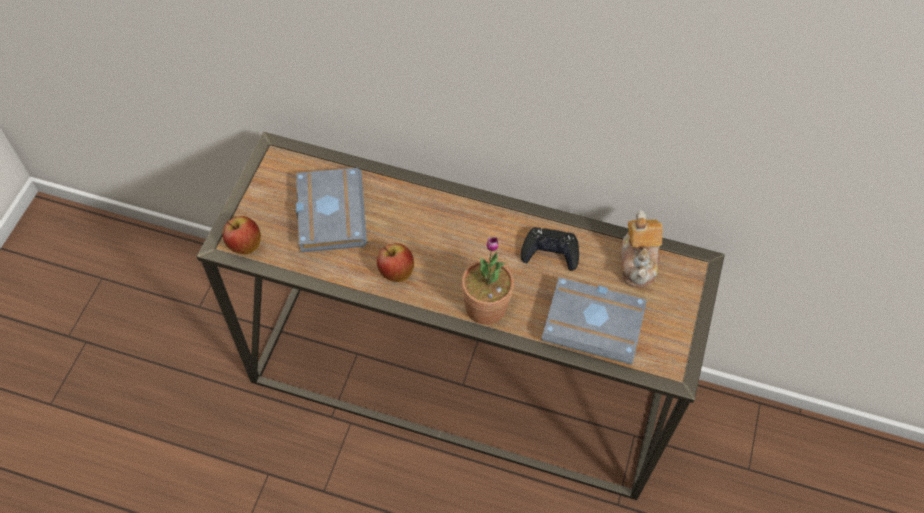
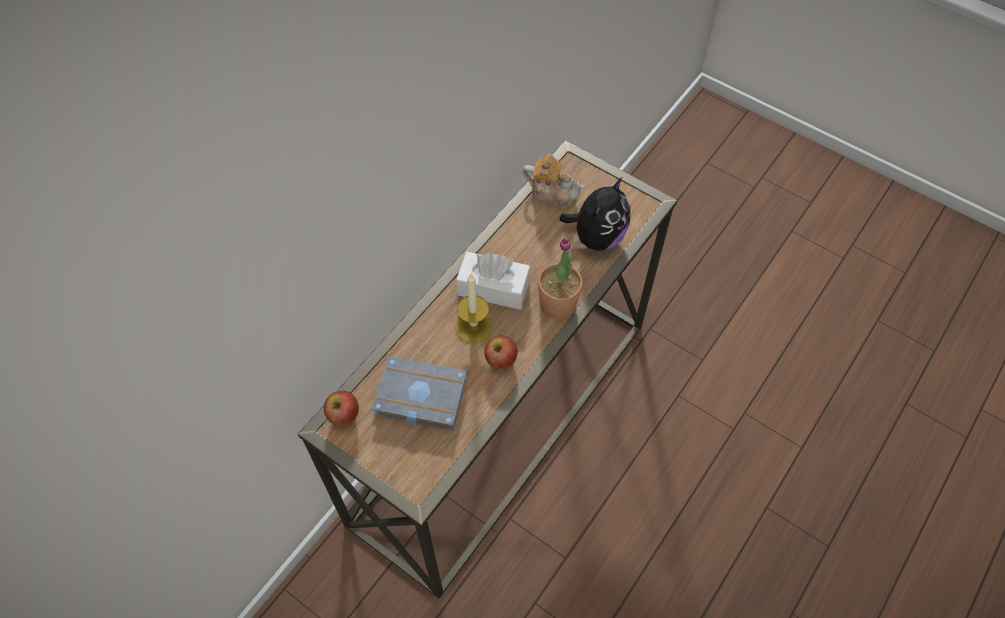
camera: 70 degrees left, 0 degrees up
apple [223,216,261,254] -> apple moved to [324,391,359,426]
black game controller [521,227,579,271] -> none
grey book [541,277,647,365] -> plush toy [559,177,630,251]
none -> white tissue box [456,252,530,310]
none -> candle [456,273,492,343]

